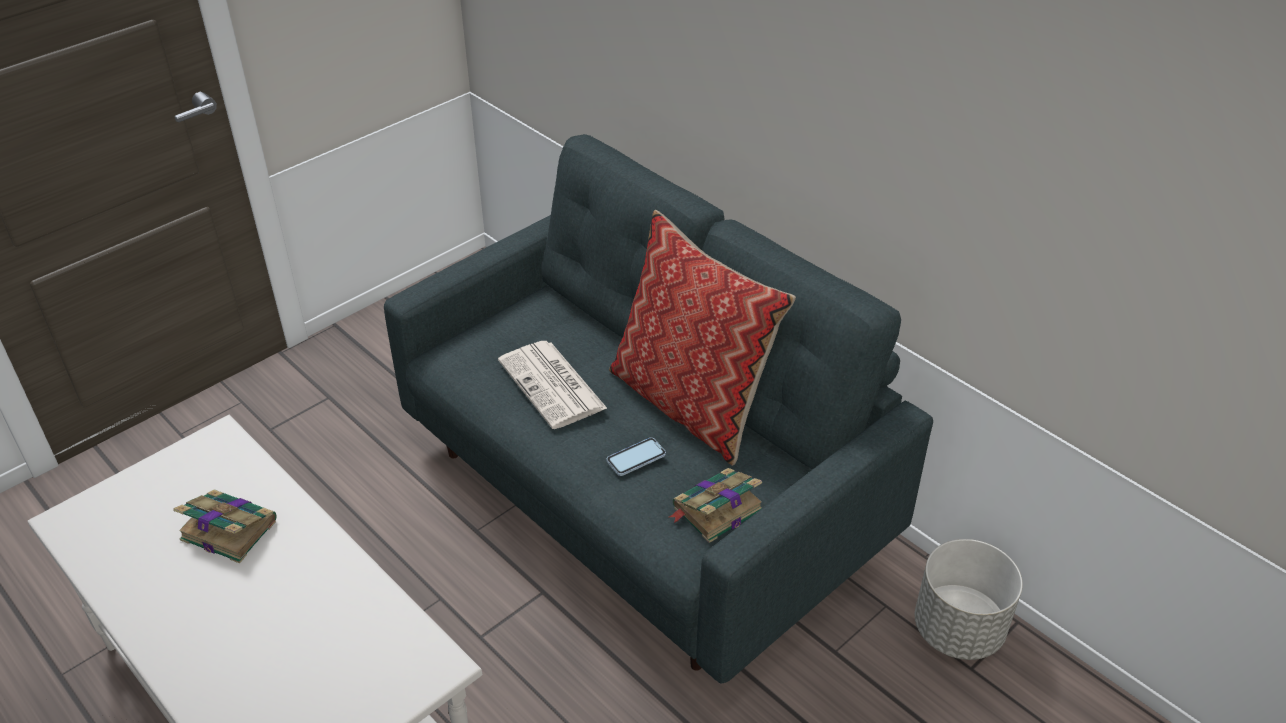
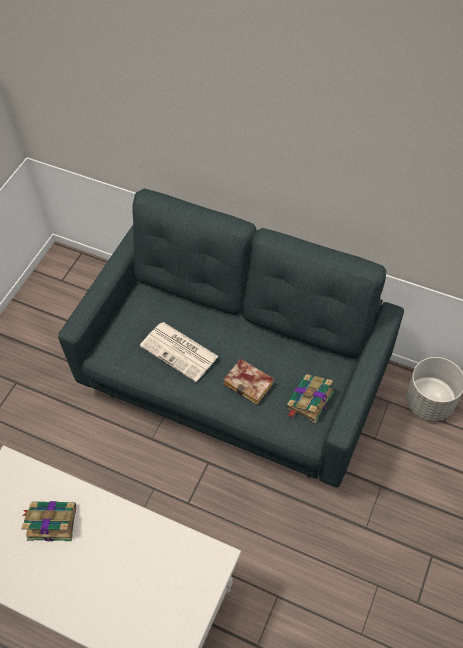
camera: 20 degrees left, 15 degrees up
phone [607,438,666,476] -> book [223,359,274,405]
pillow [609,210,796,466] -> none

